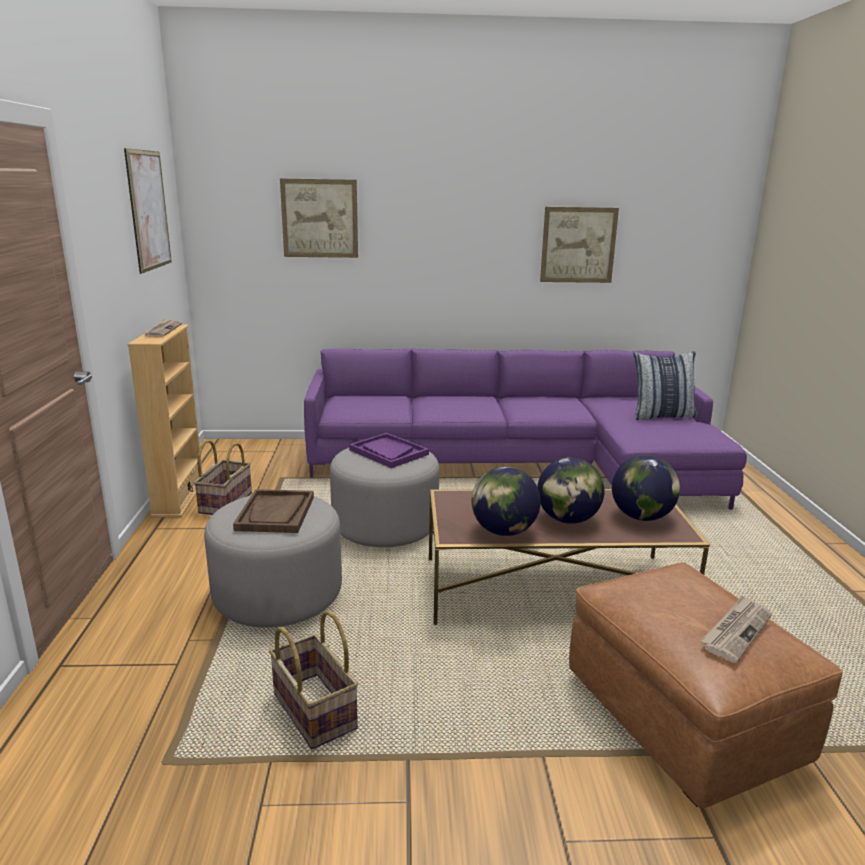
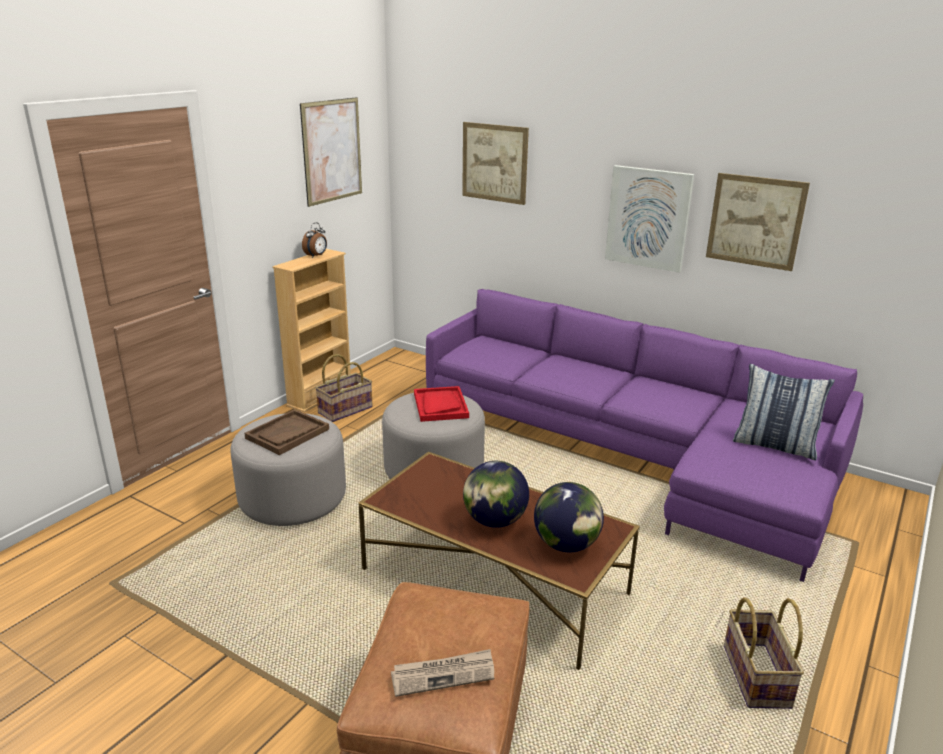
camera: 35 degrees right, 5 degrees up
newspaper [143,319,182,337] -> alarm clock [302,223,327,258]
basket [269,611,358,749] -> basket moved to [724,597,804,709]
purple tray [349,433,429,468] -> red tray [414,386,469,422]
globe [472,467,541,536] -> none
none -> picture [605,165,694,273]

